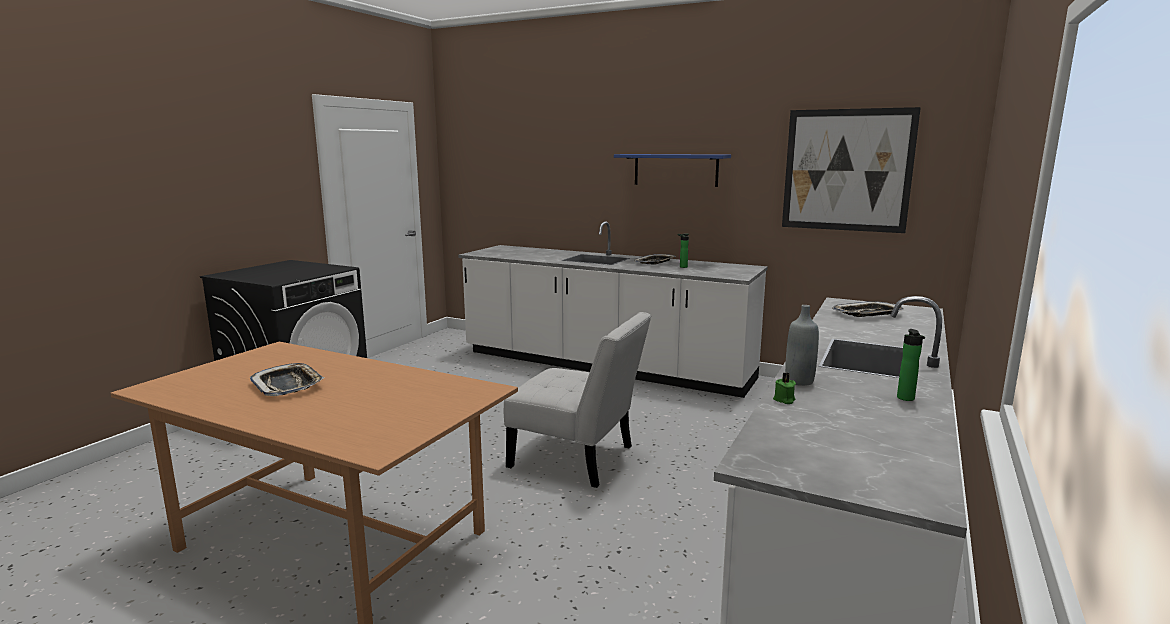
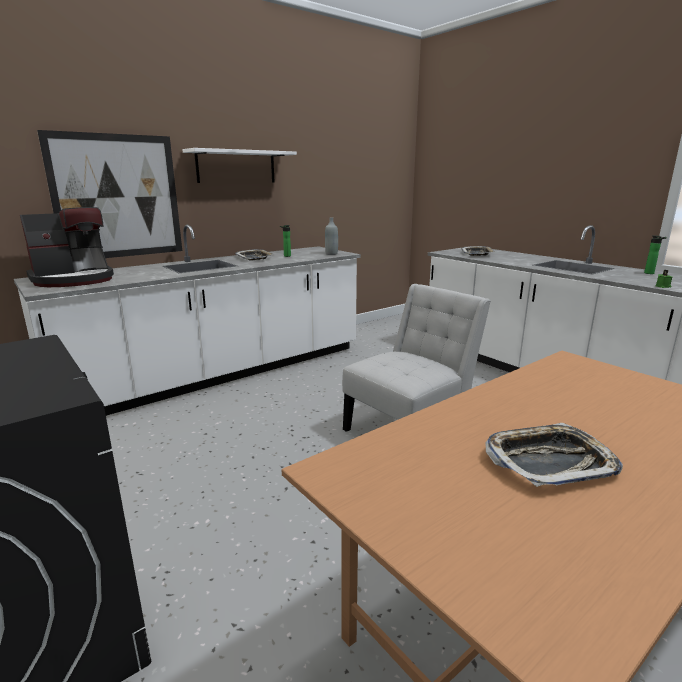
camera: 65 degrees left, 5 degrees up
blue shelf [614,154,731,187] -> white shelf [182,148,297,183]
picture [782,107,921,233] -> picture moved to [37,130,182,258]
grey bottle [785,305,819,386] -> grey bottle moved to [325,217,338,255]
none -> coffee machine [20,207,114,287]

